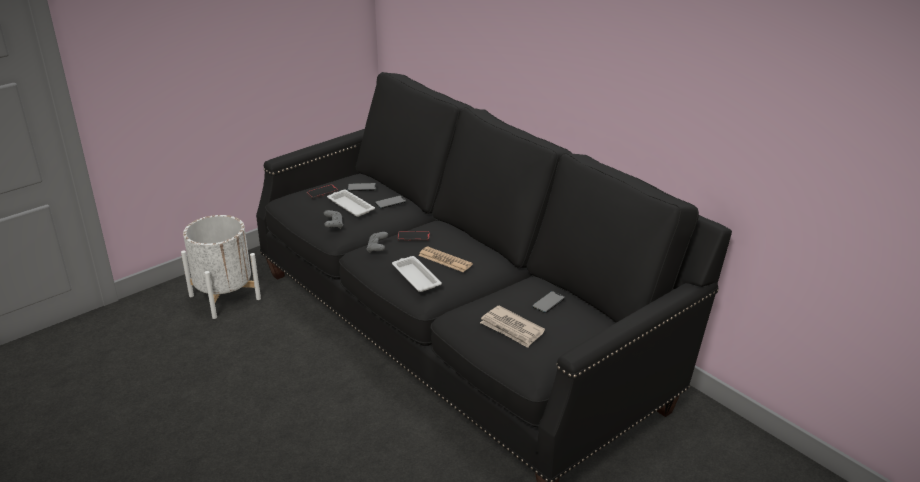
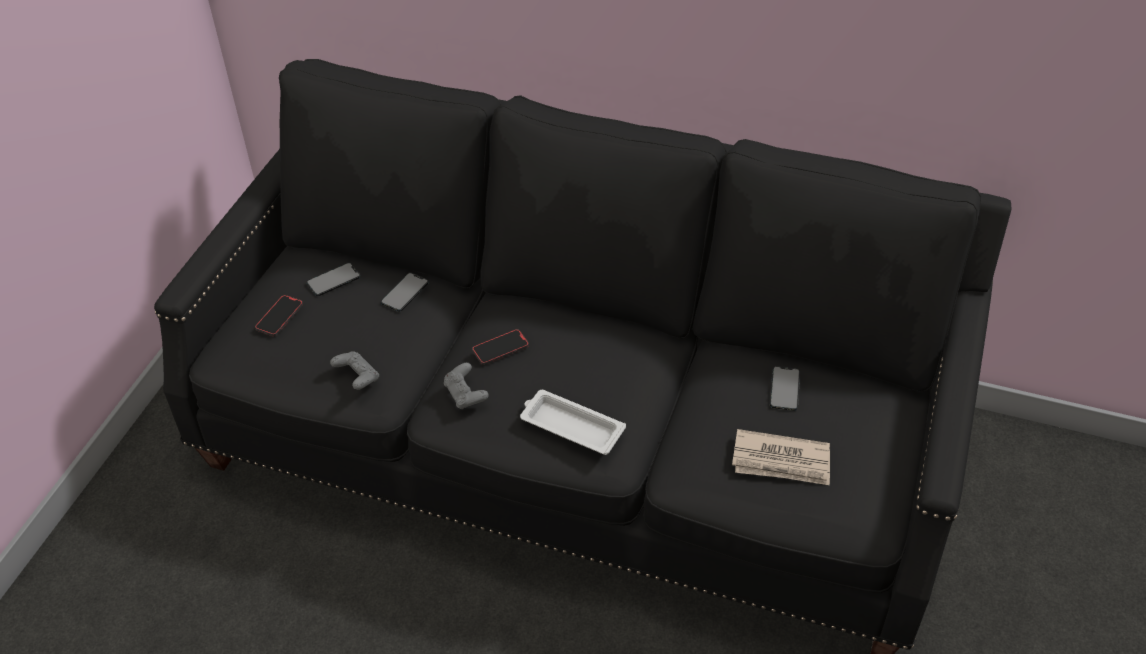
camera: 30 degrees left, 15 degrees up
white planter [181,215,261,319] -> none
white tray [327,190,375,217] -> none
newspaper [418,247,473,272] -> none

